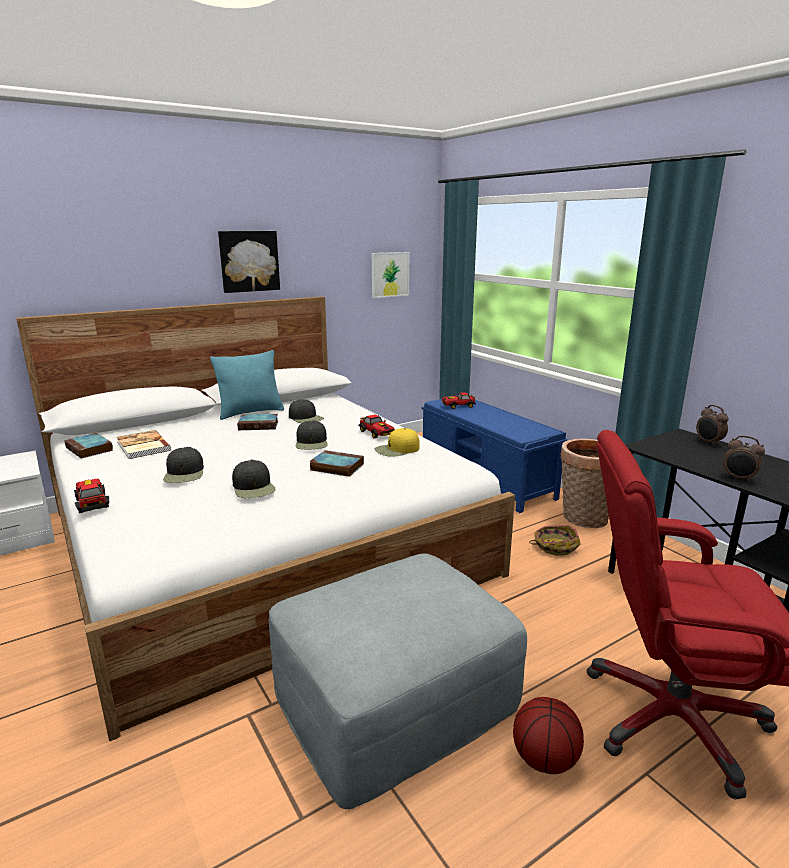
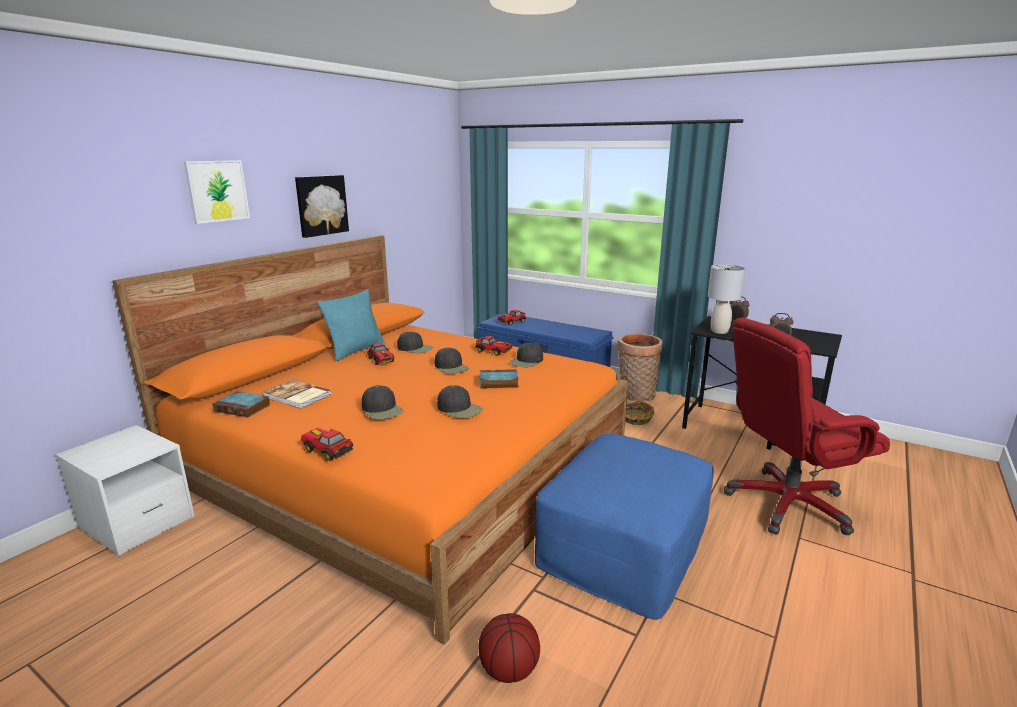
camera: 25 degrees left, 0 degrees up
white bed [16,296,515,741] -> orange bed [112,235,628,645]
book [237,414,278,430] -> toy car [367,343,394,365]
grey ottoman [269,553,527,809] -> blue ottoman [535,434,714,620]
picture [372,252,410,298] -> picture moved to [184,160,250,224]
yellow cap [375,428,420,457] -> black cap [509,342,543,367]
basketball [513,697,584,774] -> basketball moved to [478,613,540,683]
none -> grey table lamp [708,264,745,334]

